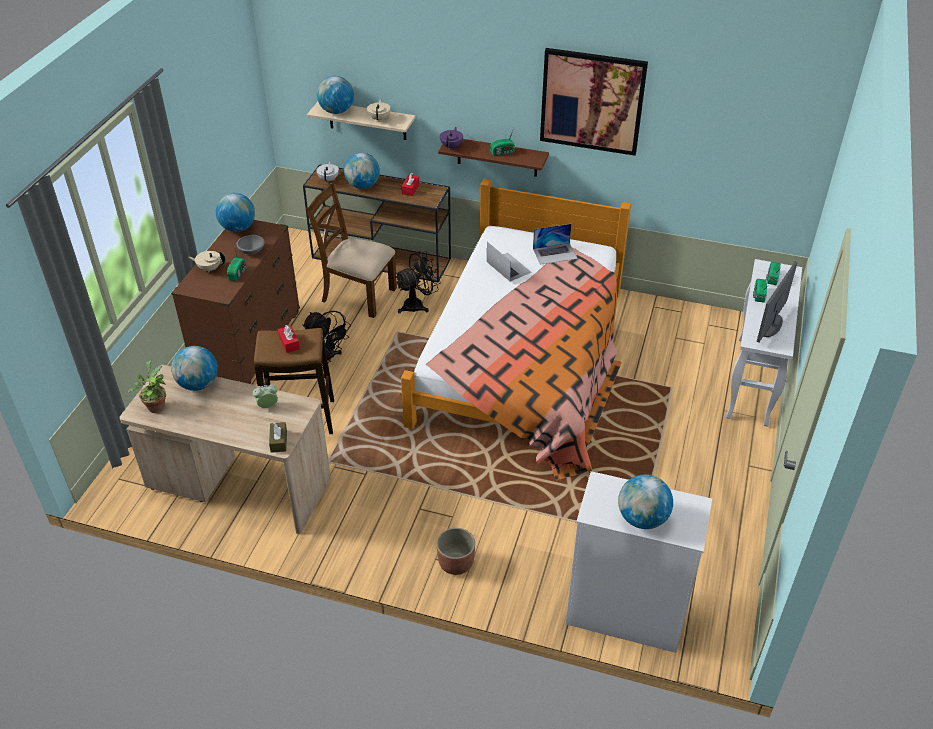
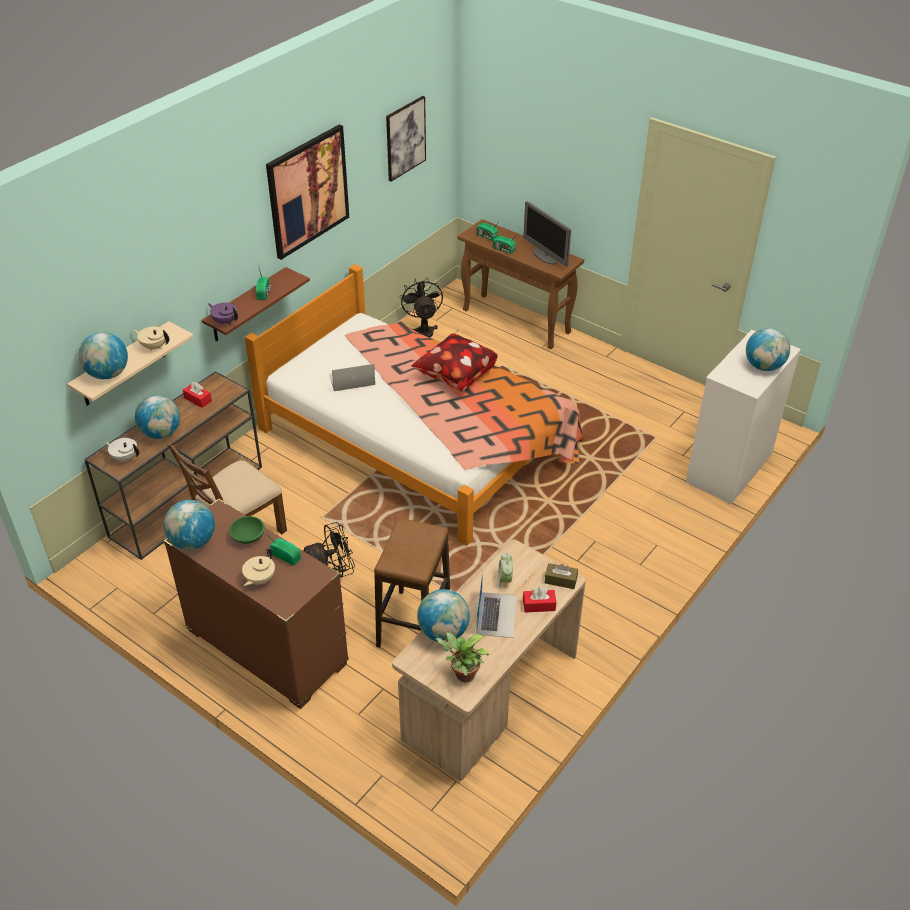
camera: 70 degrees left, 0 degrees up
grey bowl [236,235,265,254] -> green bowl [229,516,265,544]
red tissue box [278,325,300,353] -> red tissue box moved to [523,587,556,612]
black fan [395,251,441,313] -> black fan moved to [400,277,443,338]
planter [436,528,475,575] -> none
laptop [533,224,578,265] -> laptop moved to [476,570,517,638]
white console table [726,259,802,427] -> brown console table [458,219,584,349]
none -> picture [386,96,426,182]
none -> pillow [411,333,498,392]

